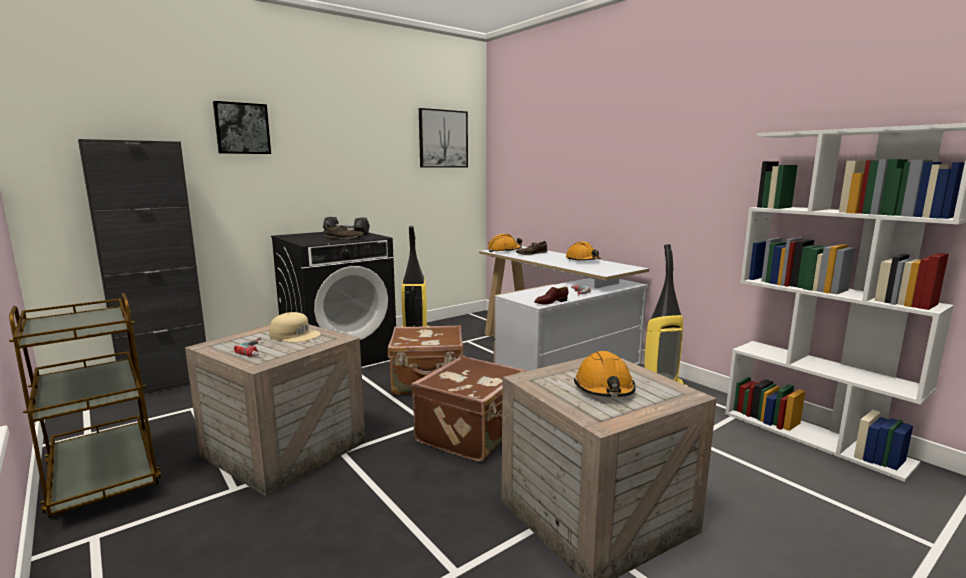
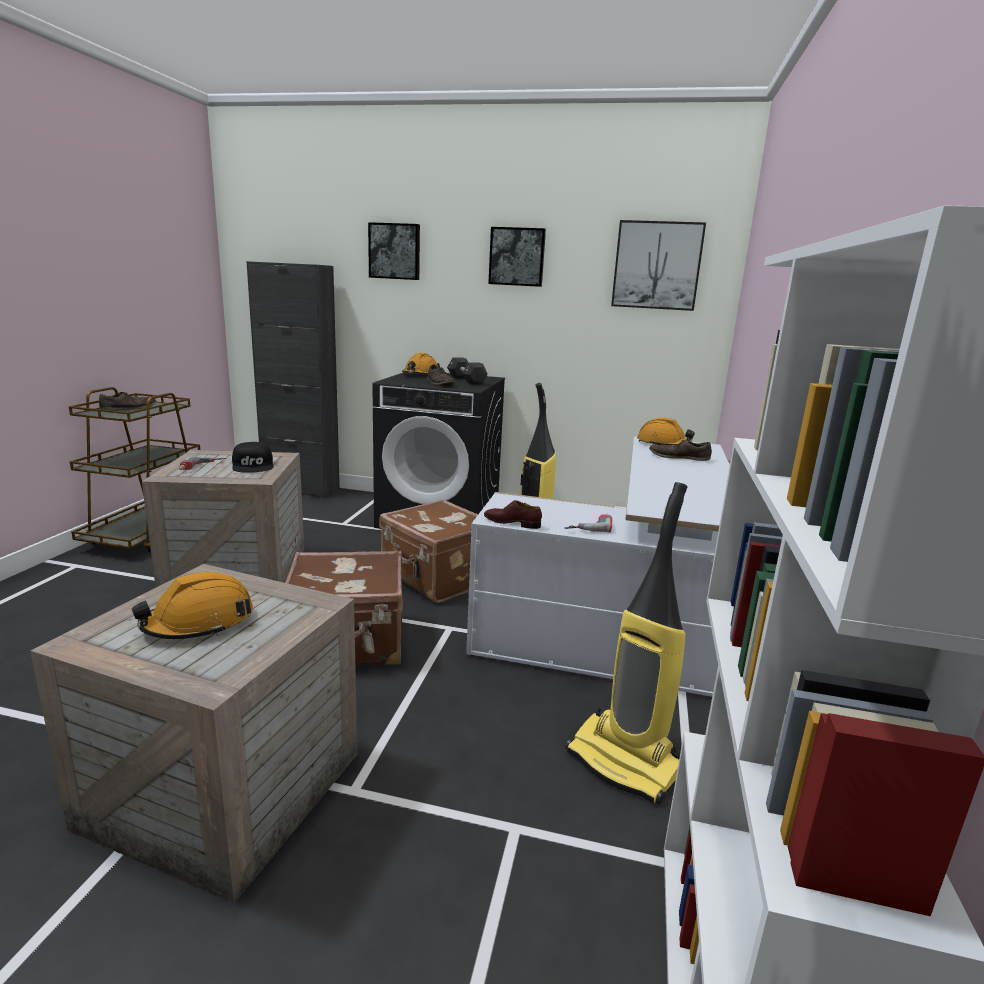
camera: 50 degrees right, 5 degrees up
beige cap [269,312,321,342] -> black cap [232,442,274,473]
orange hard hat [566,242,600,261] -> orange hard hat moved to [402,353,440,375]
none -> brown shoe [99,392,156,411]
none -> picture [488,227,546,287]

